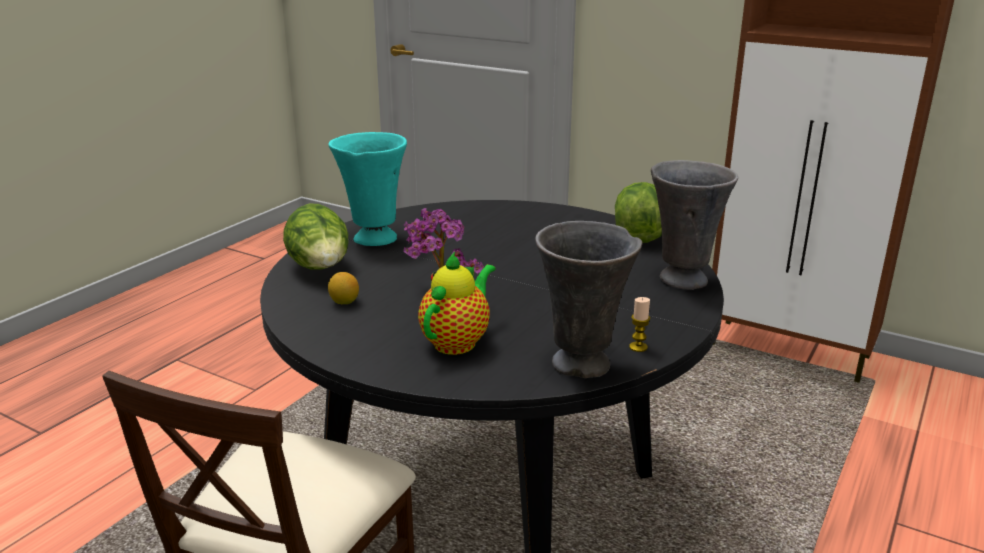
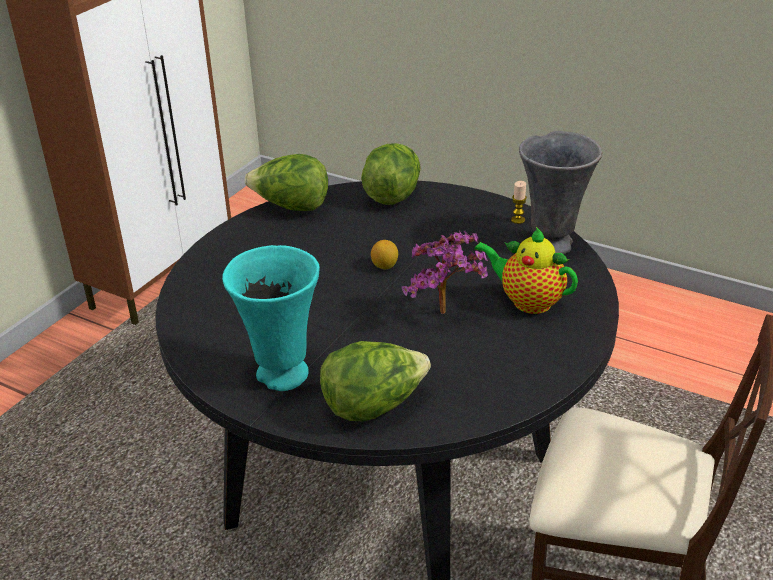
camera: 90 degrees left, 10 degrees up
lemon [328,272,359,304] -> lemon moved to [371,240,398,269]
grey vase [651,160,738,290] -> lettuce [361,143,421,205]

